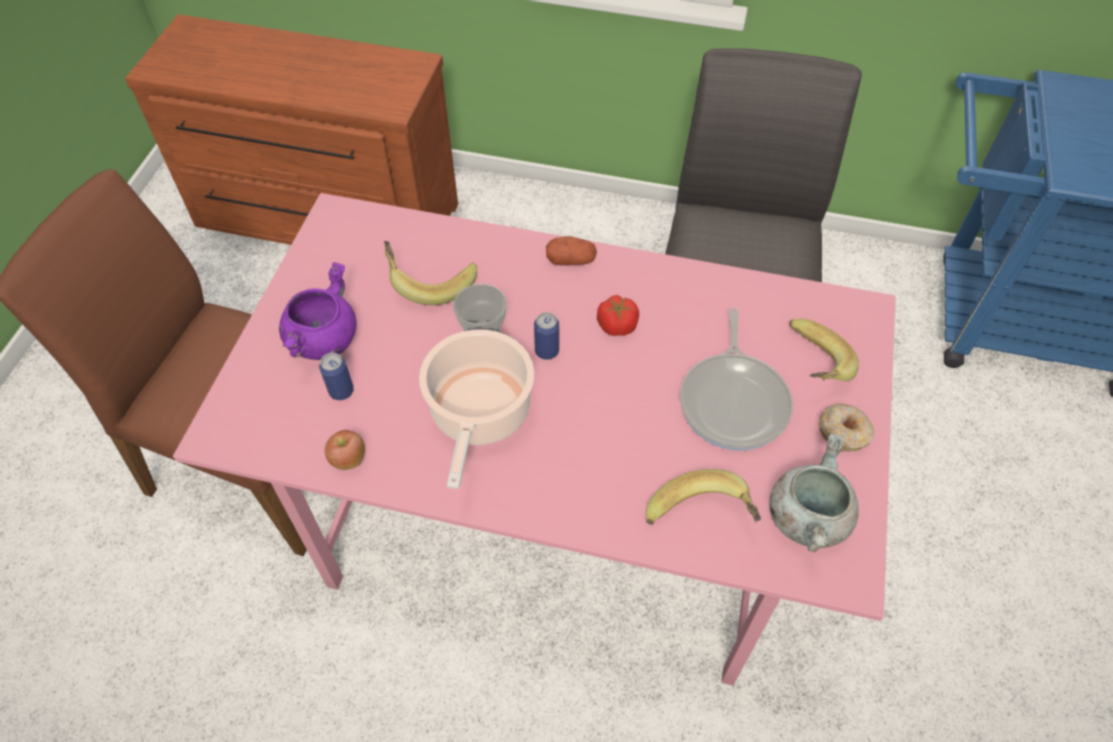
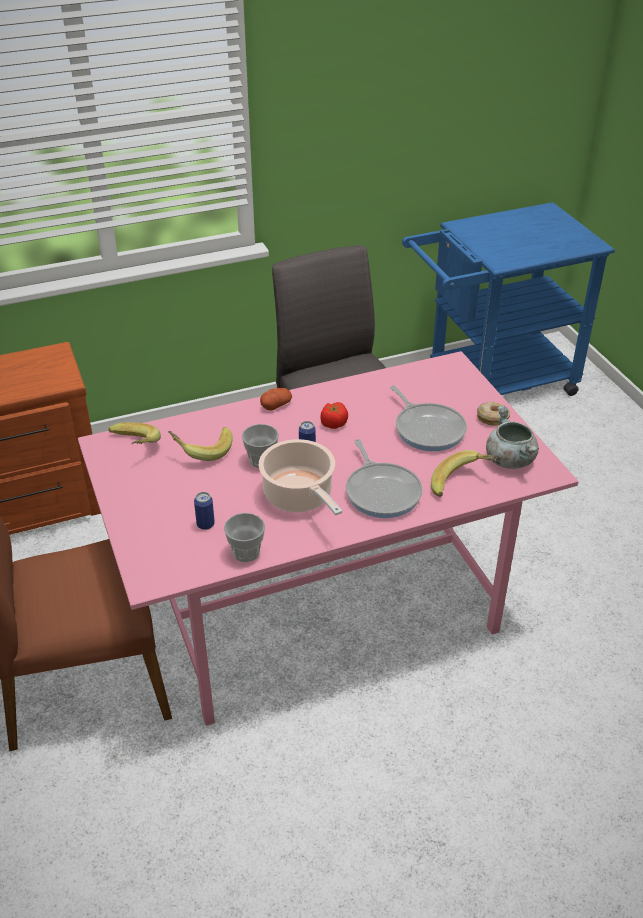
camera: 35 degrees left, 15 degrees down
purple cooking pot [279,262,356,360] -> none
apple [325,430,365,470] -> cup [224,513,265,562]
banana [789,319,859,381] -> banana moved to [108,422,161,444]
none -> frying pan [346,439,423,518]

